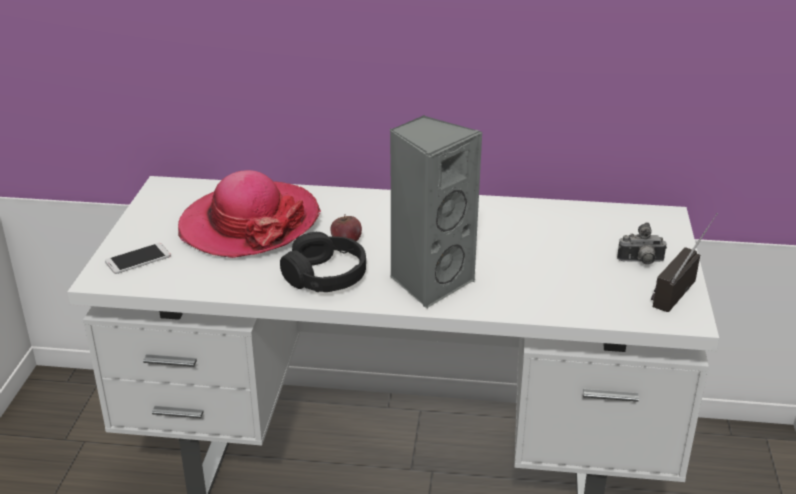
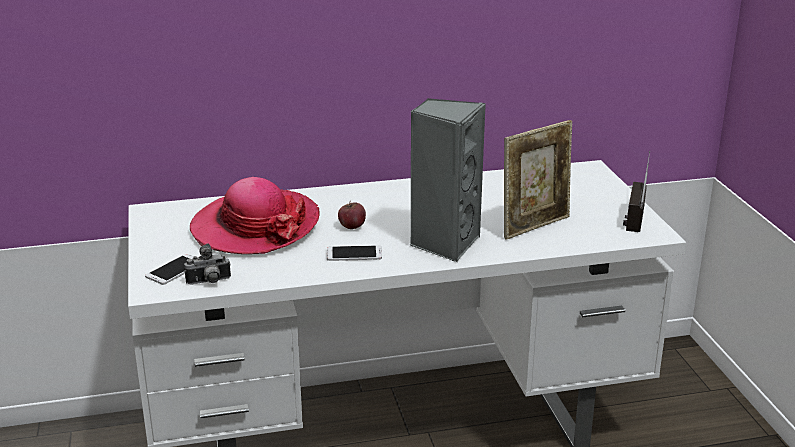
camera: 20 degrees left, 5 degrees down
black headphones [280,232,366,292] -> phone [327,245,382,261]
camera [617,222,667,265] -> camera moved to [184,244,231,284]
none -> picture frame [504,120,572,240]

